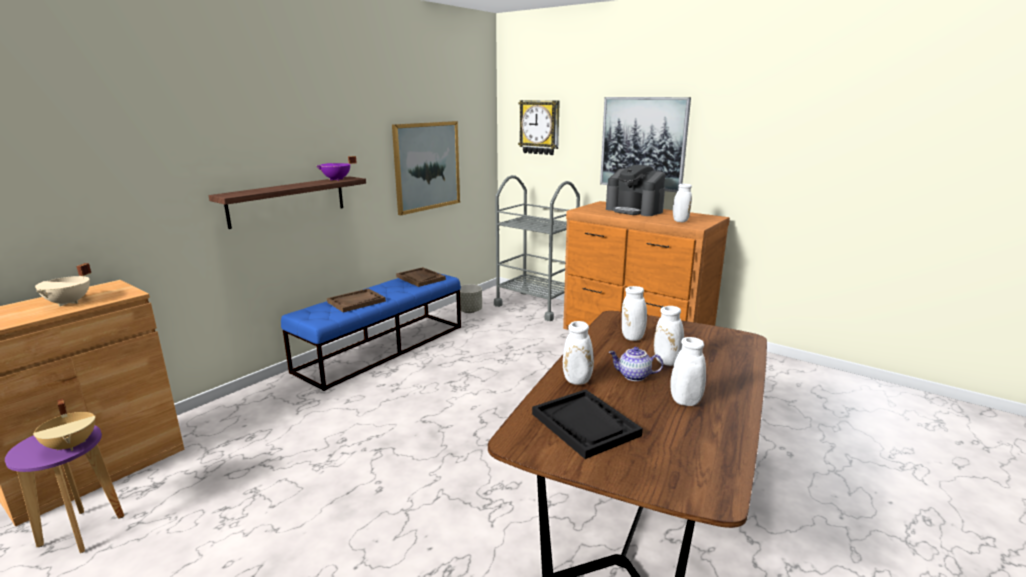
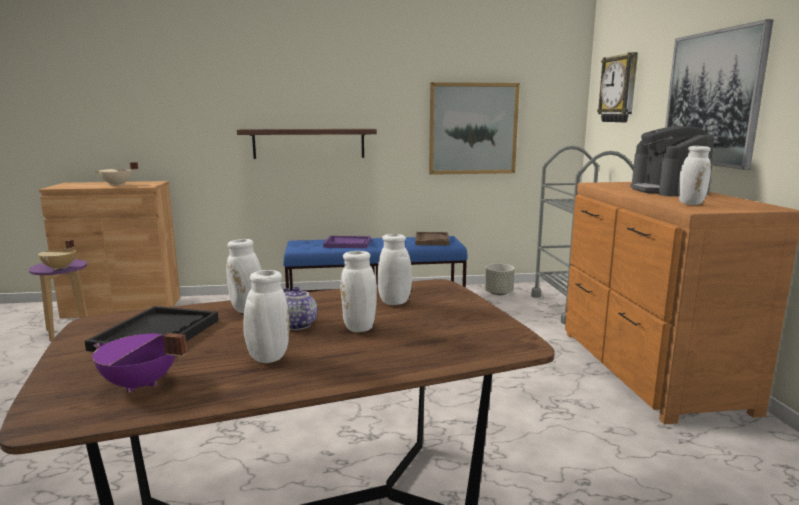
camera: 45 degrees right, 5 degrees down
purple cooking pot [317,156,357,181] -> purple cooking pot moved to [92,333,187,393]
brown tray [327,288,386,312] -> purple tray [323,236,371,248]

